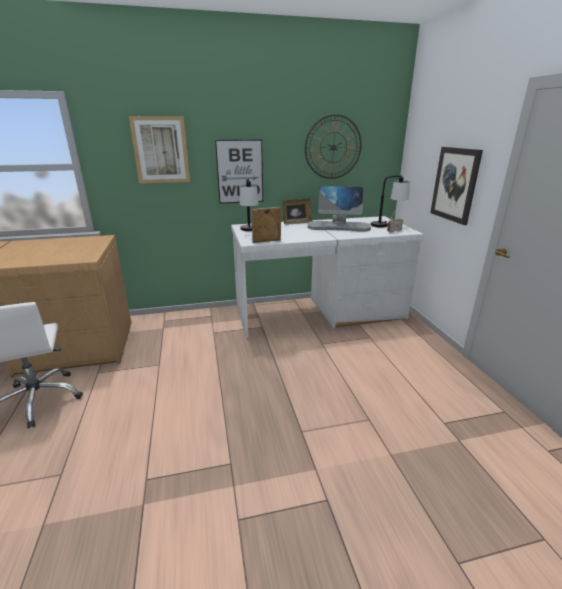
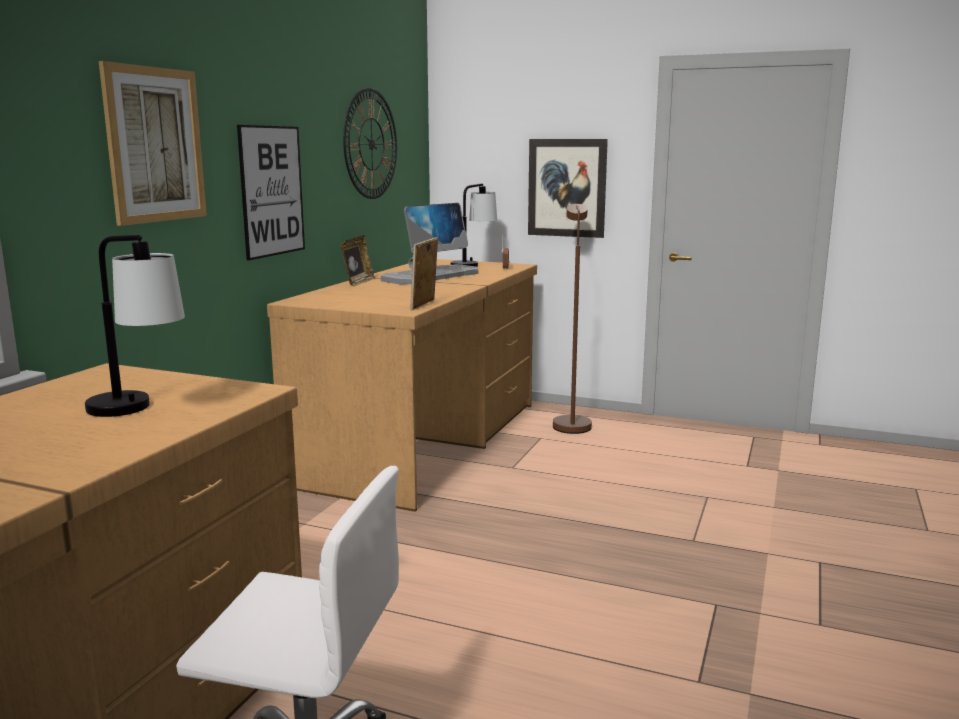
camera: 55 degrees left, 10 degrees down
white desk [231,216,424,339] -> brown desk [267,259,537,512]
table lamp [240,178,259,231] -> table lamp moved to [85,235,185,417]
none -> brown floor lamp [553,204,592,434]

